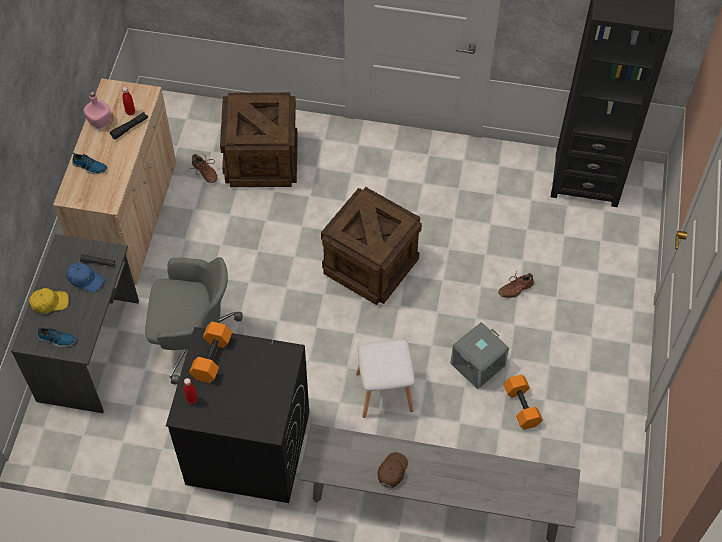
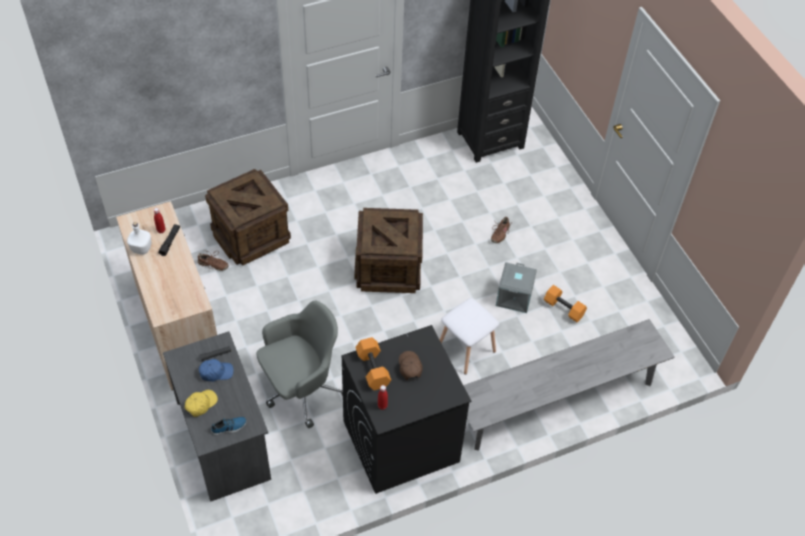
camera: 35 degrees left, 5 degrees down
shoe [72,152,107,174] -> none
pink bottle [84,92,111,129] -> white bottle [127,222,151,255]
brown cap [378,452,408,488] -> brown cap moved to [399,351,423,381]

